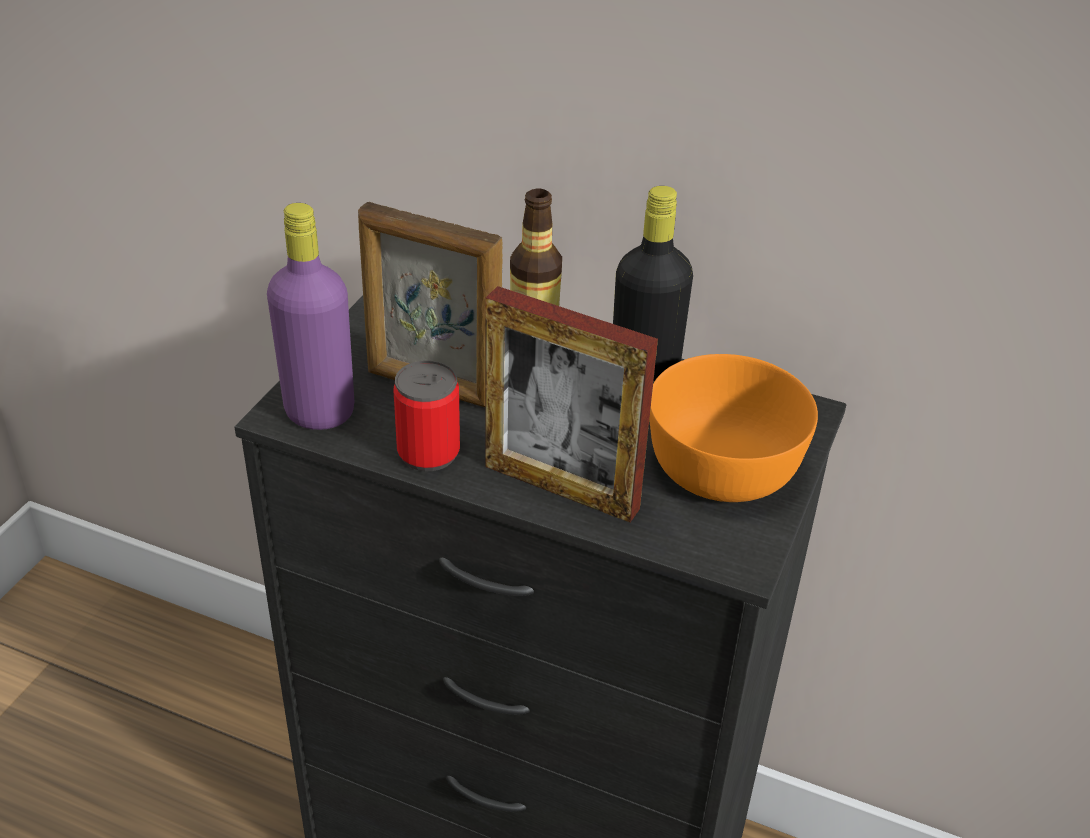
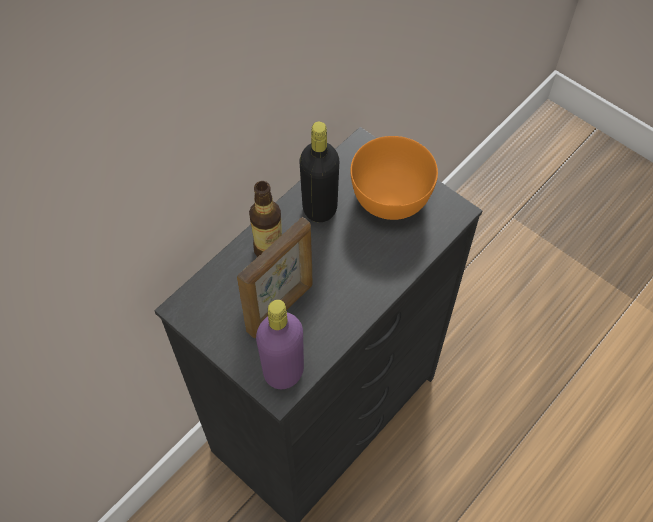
camera: 70 degrees left, 20 degrees up
can [394,360,460,471] -> none
picture frame [485,286,658,523] -> none

